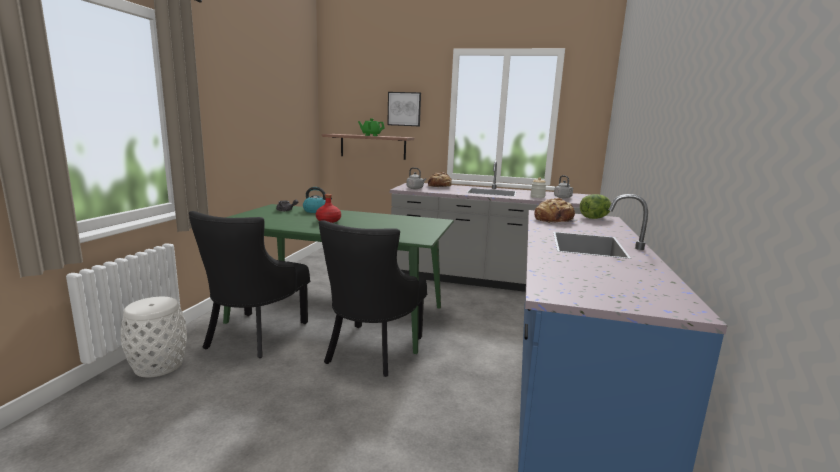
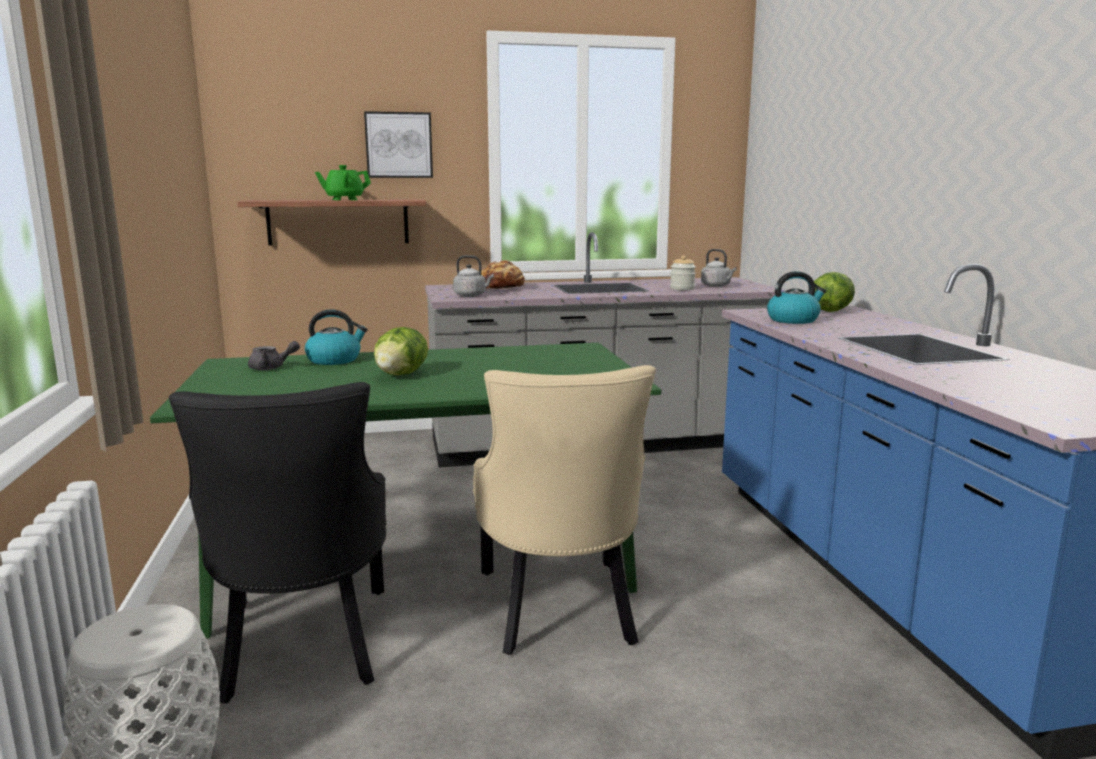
camera: 25 degrees left, 0 degrees up
red bottle [316,194,341,223] -> lettuce [374,327,428,376]
black chair [319,220,427,377] -> beige chair [473,365,656,655]
bread [534,198,577,223] -> kettle [767,271,826,324]

